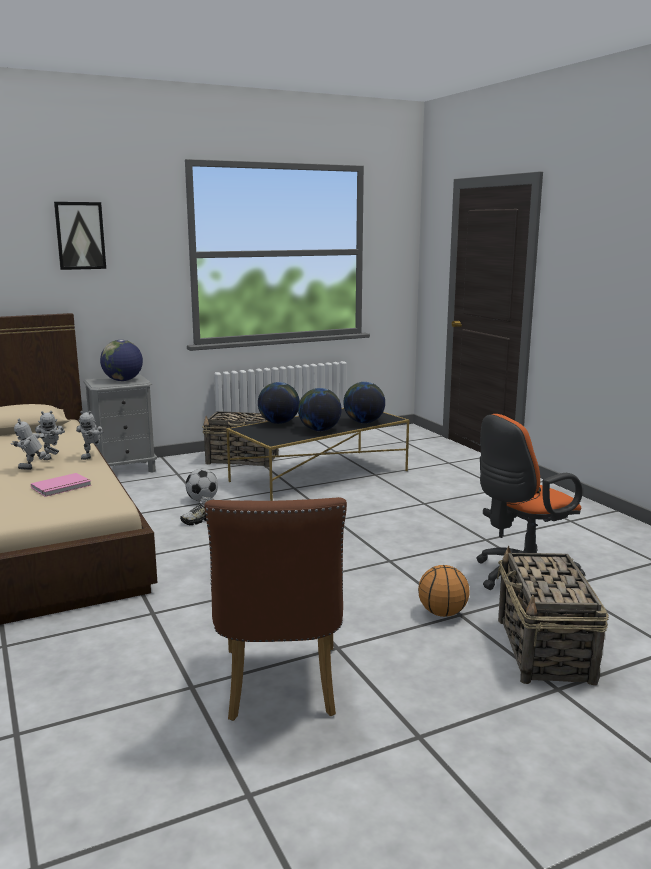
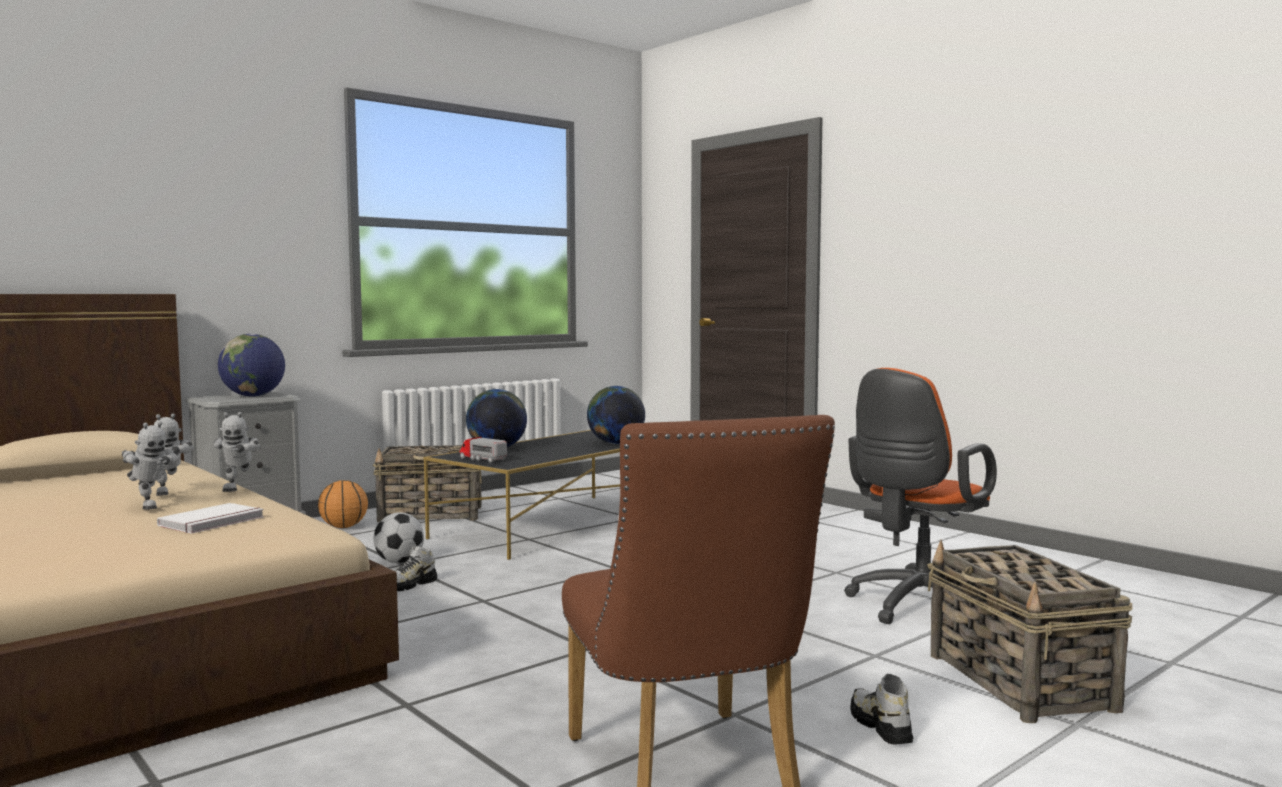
camera: 15 degrees left, 10 degrees down
toy robot [11,419,59,470] -> toy robot turned 105 degrees counterclockwise [121,421,180,510]
pink book [31,473,91,497] -> white book [157,503,264,534]
picture [54,202,106,270] -> none
globe [298,388,342,431] -> none
basketball [418,565,470,617] -> basketball moved to [318,480,368,528]
none -> toy truck [460,437,507,463]
none -> shoe [850,674,913,745]

